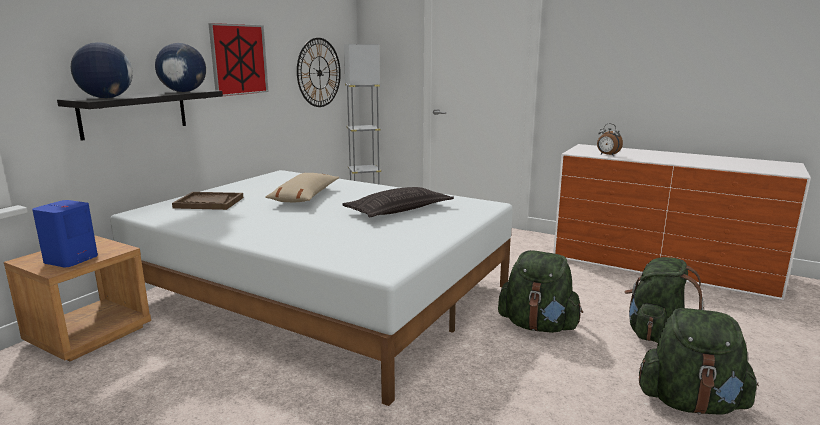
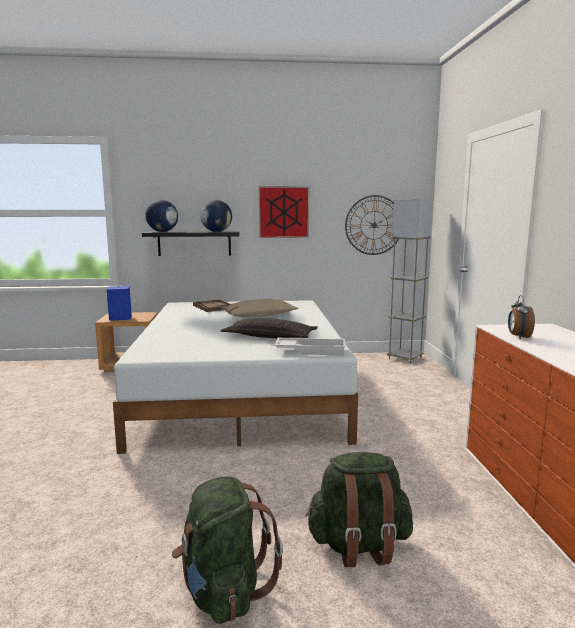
camera: 55 degrees right, 5 degrees down
green backpack [498,250,583,333] -> none
none -> white tray [275,338,346,355]

